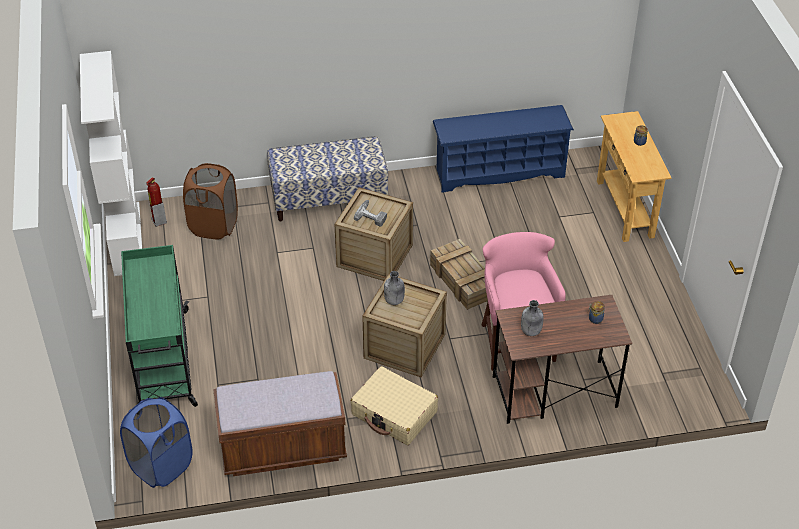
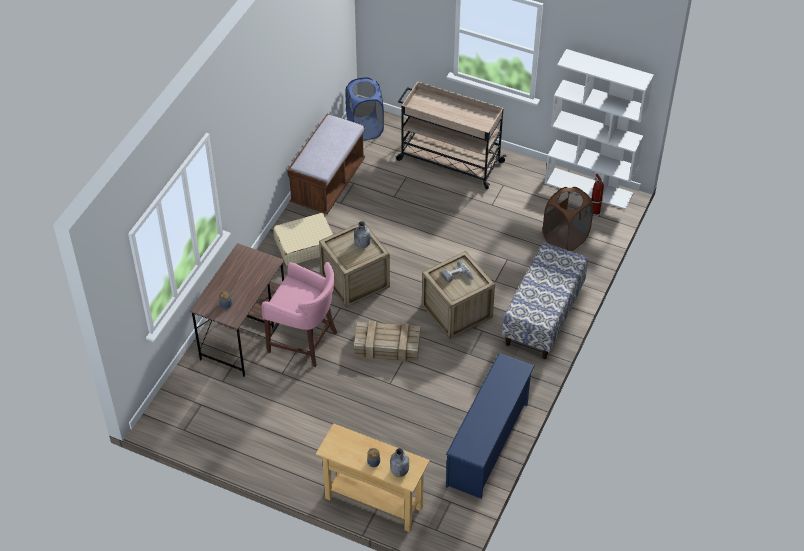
camera: 125 degrees right, 5 degrees up
green cart [121,245,198,407] -> beige cart [396,81,506,190]
grey bottle [521,300,544,336] -> grey bottle moved to [390,448,409,477]

